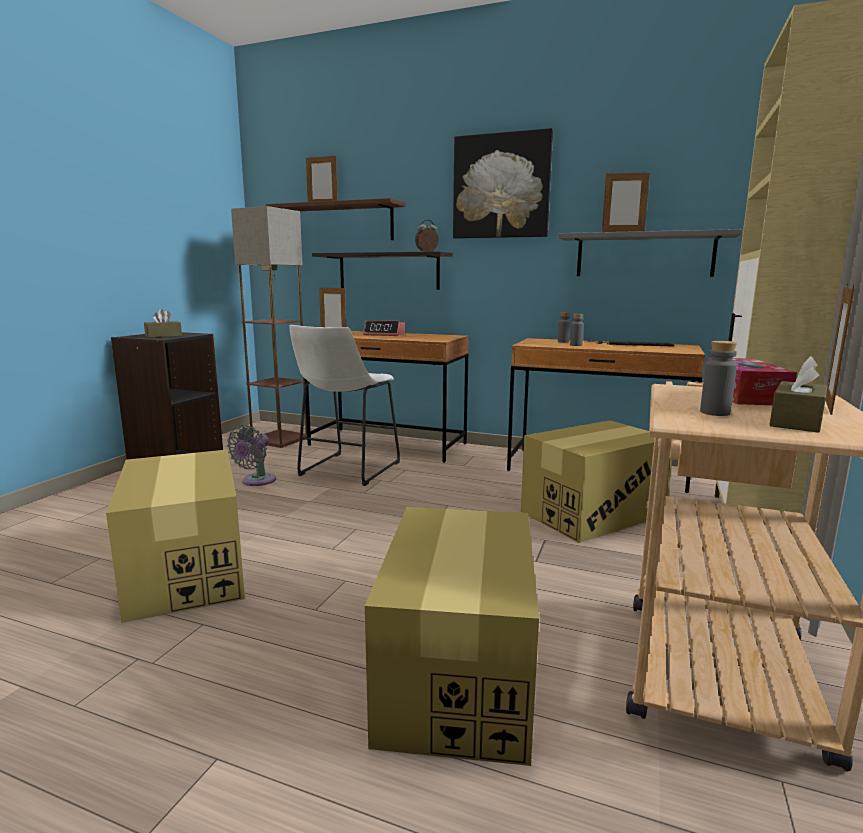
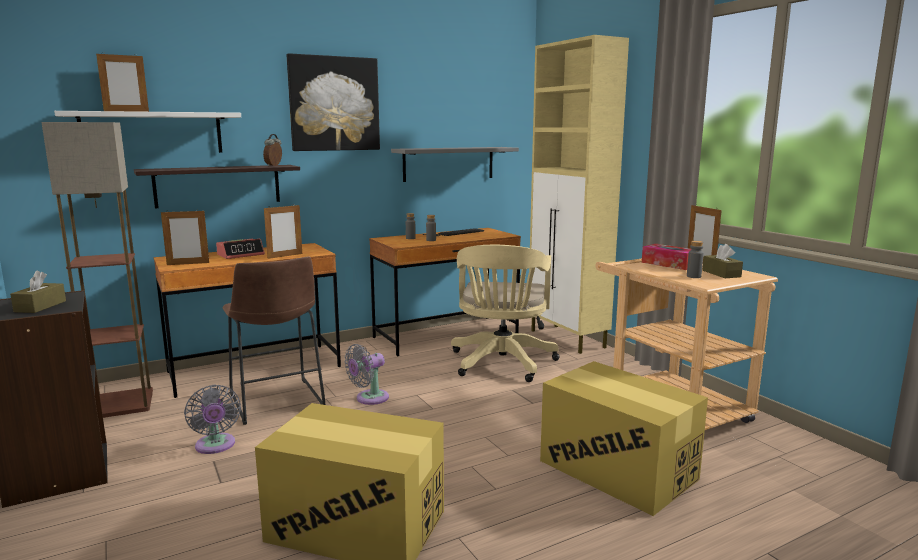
camera: 50 degrees left, 0 degrees up
brown shelf [266,198,406,240] -> white shelf [54,111,241,153]
white stool [289,325,400,486] -> brown stool [222,256,326,425]
cardboard box [521,420,672,543] -> beige office chair [451,245,560,382]
picture frame [602,171,650,232] -> picture frame moved to [264,205,302,259]
none -> grey fan [344,344,389,405]

